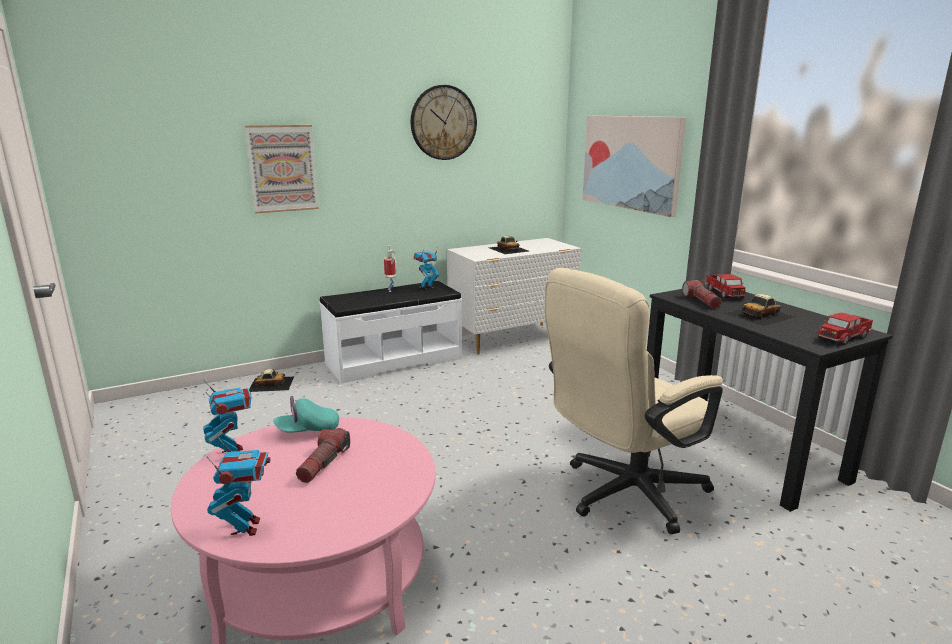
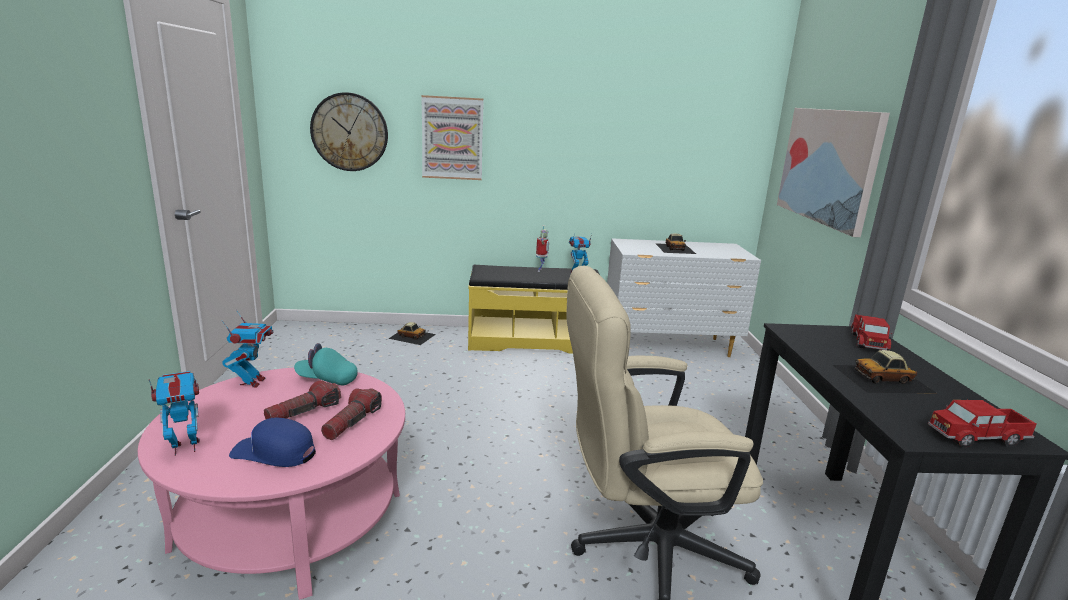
camera: 25 degrees right, 0 degrees up
toy robot [206,436,270,536] -> toy robot turned 135 degrees counterclockwise [149,371,200,456]
white bench [319,281,462,384] -> yellow bench [468,265,600,354]
wall clock [411,85,477,160] -> wall clock moved to [310,93,388,171]
flashlight [682,280,722,309] -> flashlight moved to [321,388,382,440]
none -> blue cap [229,418,316,467]

